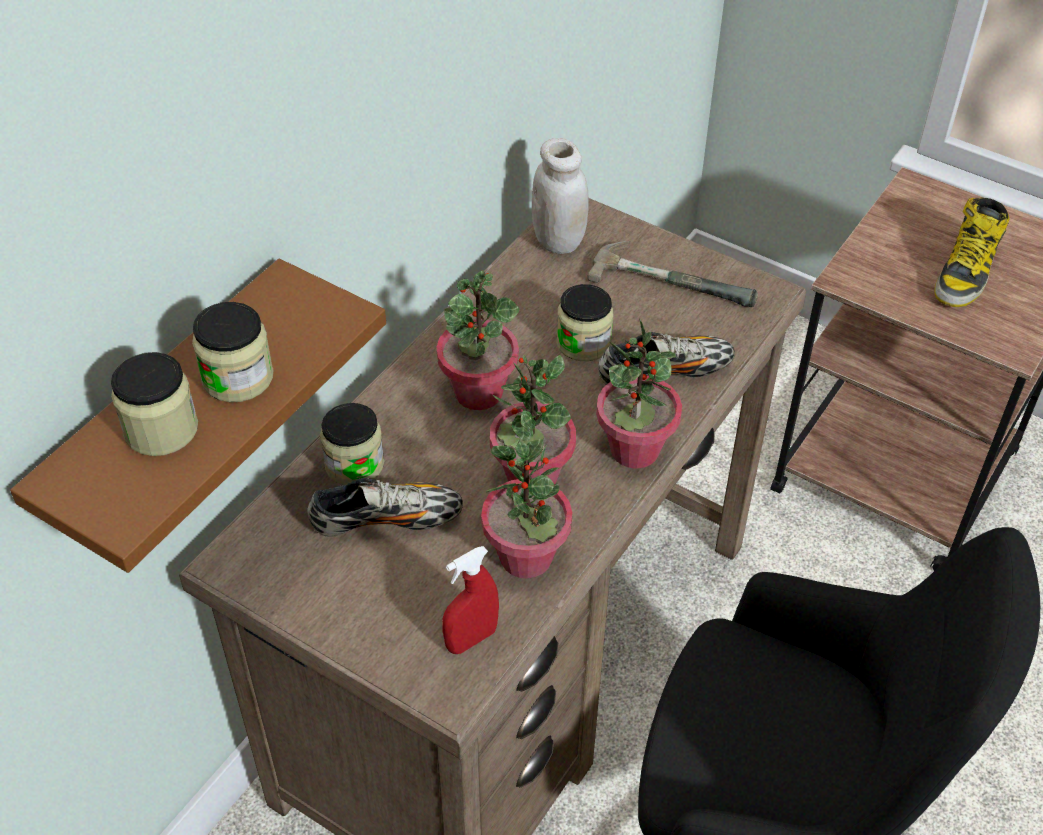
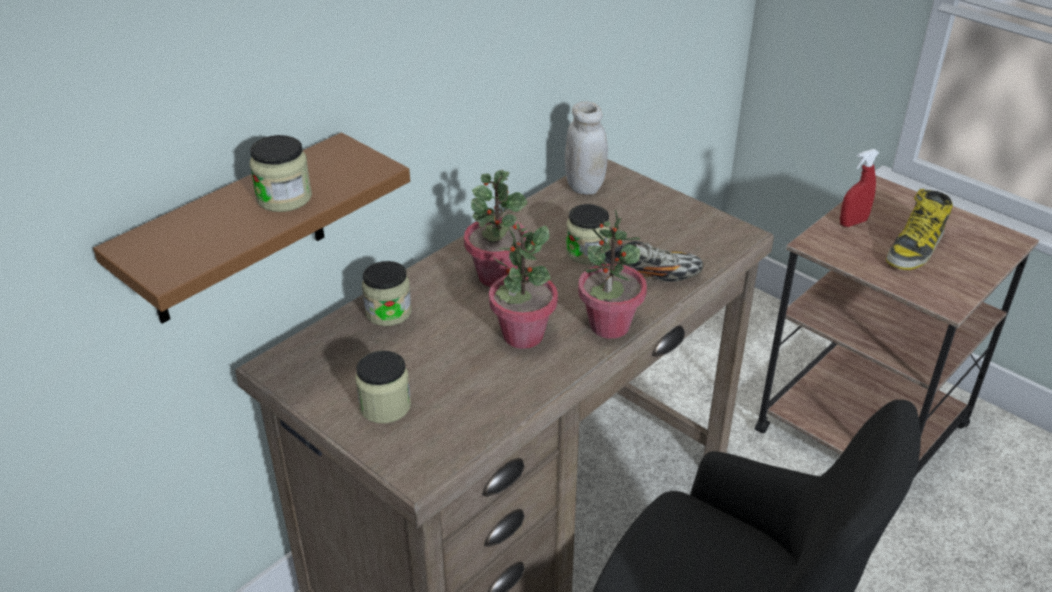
camera: 10 degrees right, 10 degrees down
jar [111,352,198,456] -> jar moved to [355,351,411,424]
shoe [307,478,463,537] -> none
red spray bottle [442,546,499,654] -> red spray bottle moved to [840,149,880,227]
potted plant [481,439,572,579] -> none
hammer [587,241,758,307] -> none

